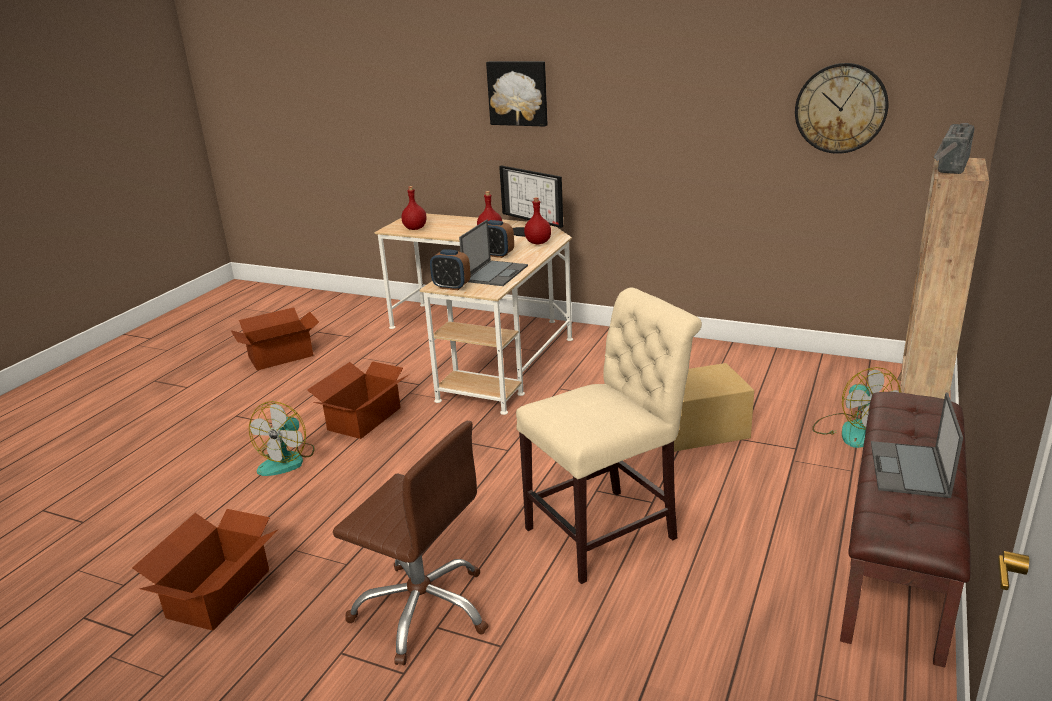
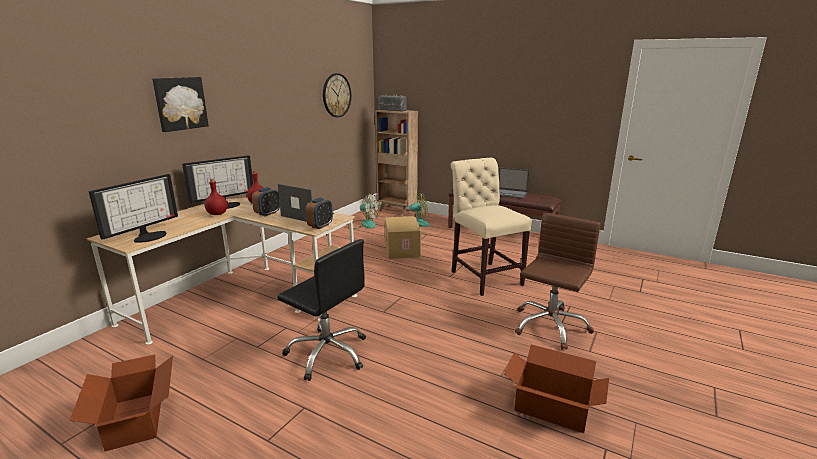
camera: 85 degrees left, 5 degrees down
fan [249,401,315,476] -> fan moved to [353,193,380,229]
cardboard box [307,361,410,439] -> black office chair [277,239,366,381]
red bottle [401,186,427,230] -> monitor [89,174,178,243]

